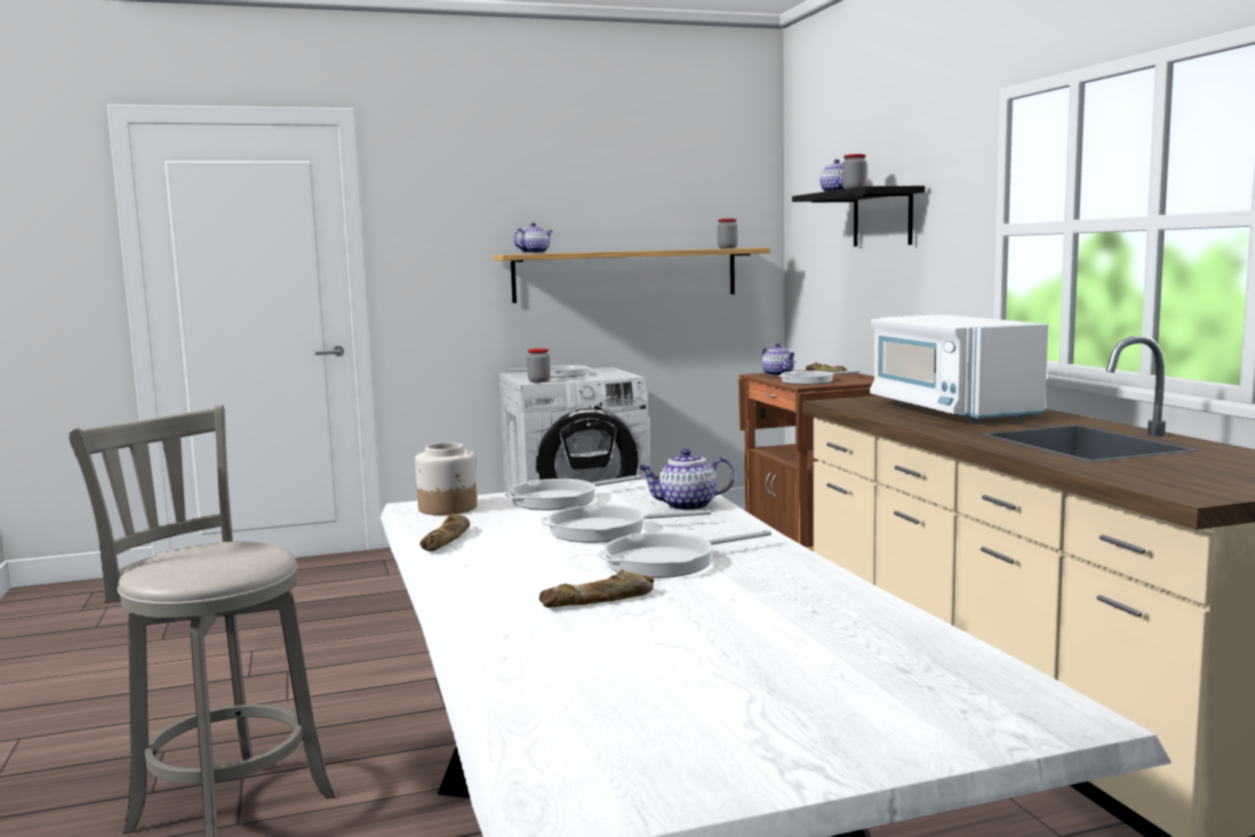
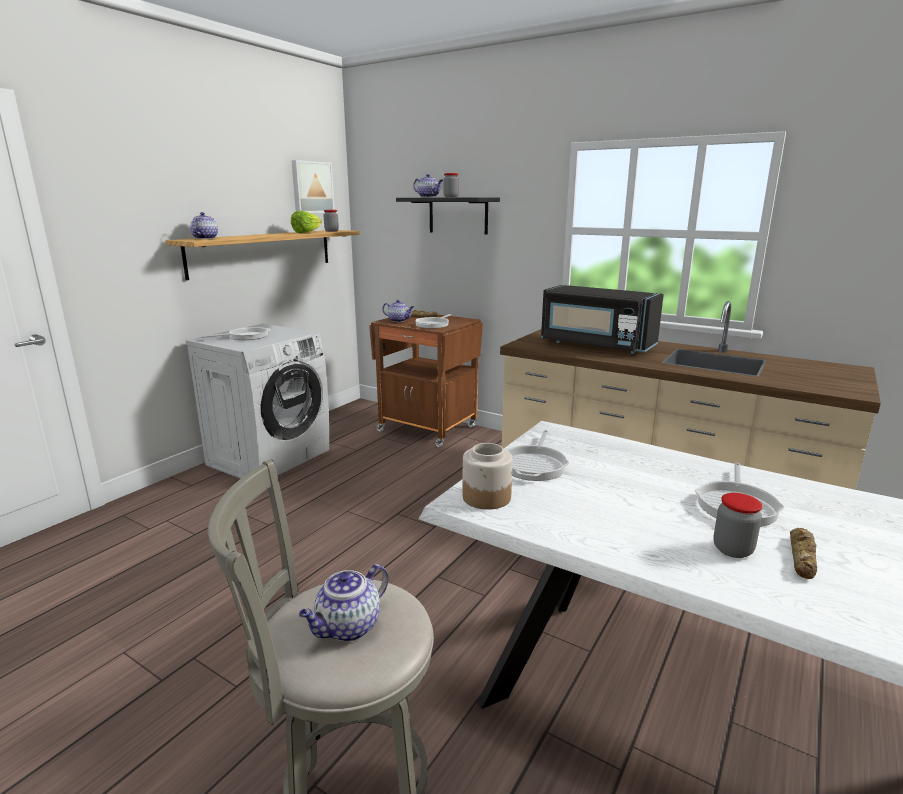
camera: 40 degrees left, 10 degrees up
bread [420,514,470,551] -> none
jar [527,348,550,383] -> jar moved to [713,493,762,558]
frying pan [541,504,711,543] -> none
teapot [638,449,735,511] -> teapot moved to [299,564,388,642]
white microwave [870,315,1048,423] -> black microwave [541,285,664,354]
none -> picture [291,160,335,213]
none -> lettuce [291,211,322,233]

